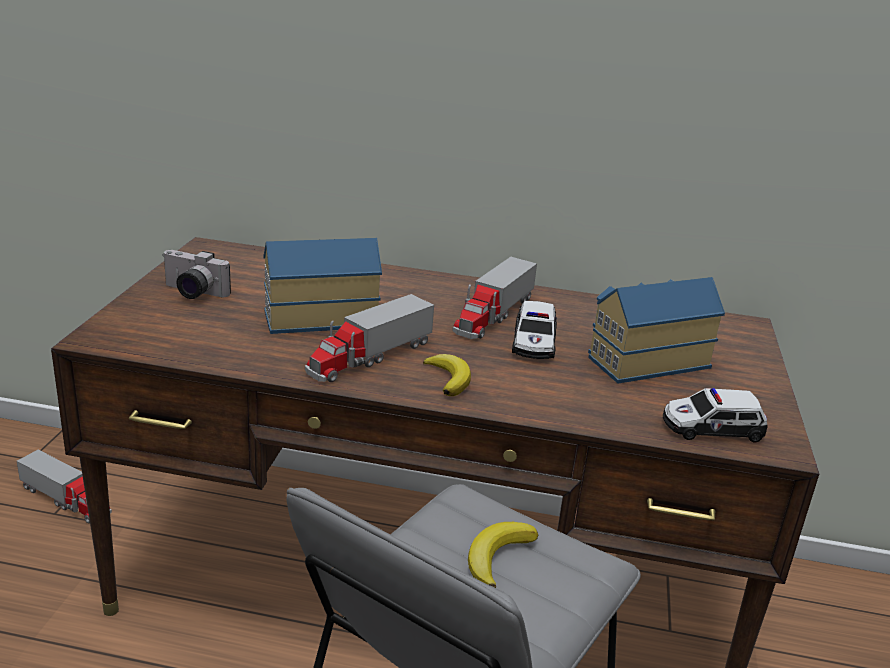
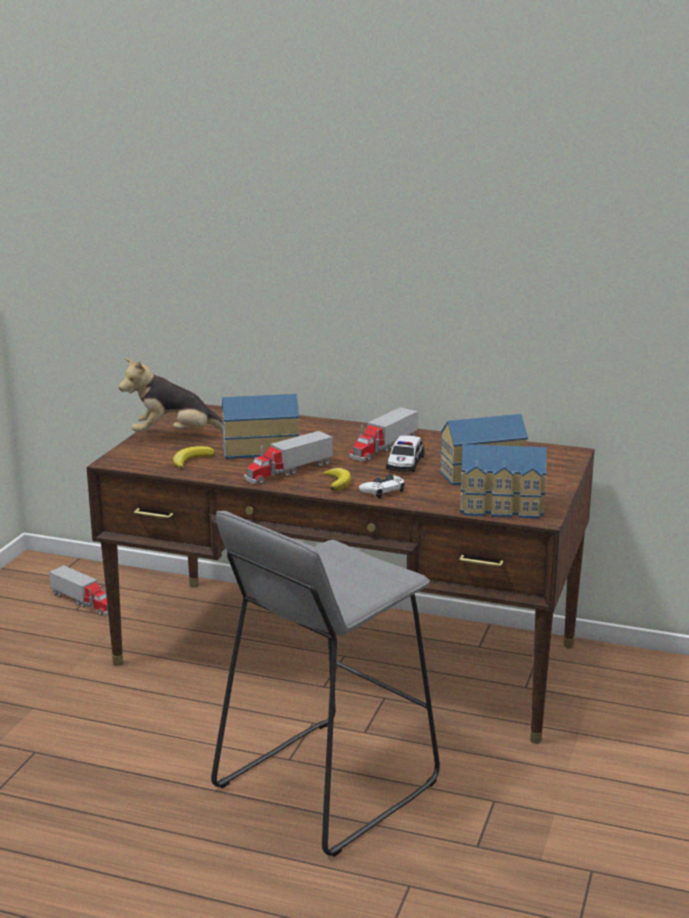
camera: 10 degrees right, 5 degrees down
camera [162,250,231,299] -> plush toy [119,358,223,432]
banana [468,522,539,588] -> banana moved to [173,446,215,469]
toy car [663,388,768,443] -> toy house [460,444,547,519]
none -> white game controller [359,474,405,498]

